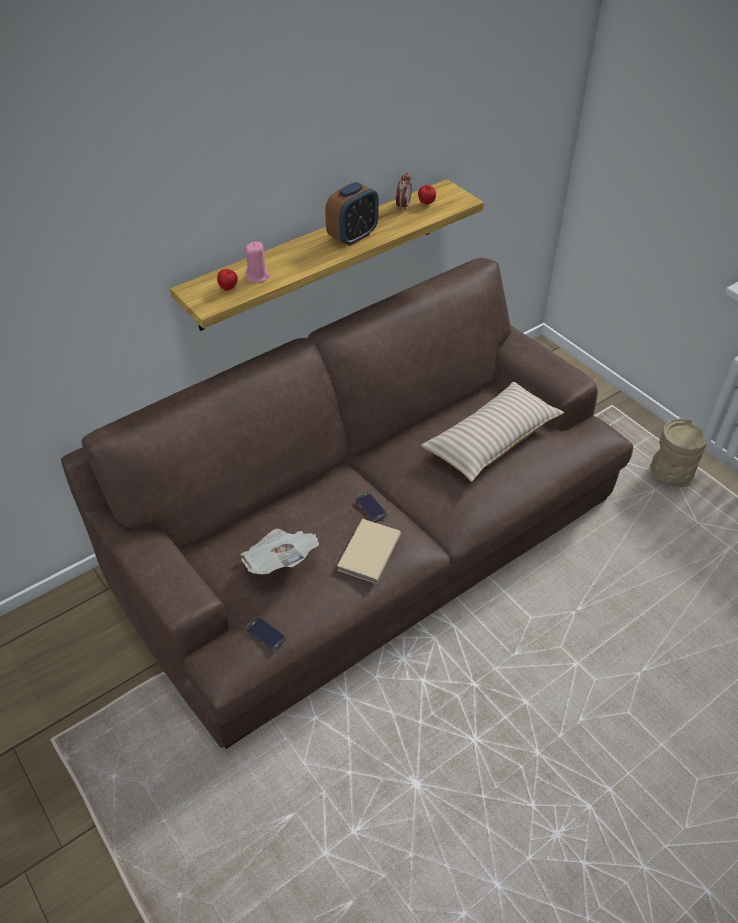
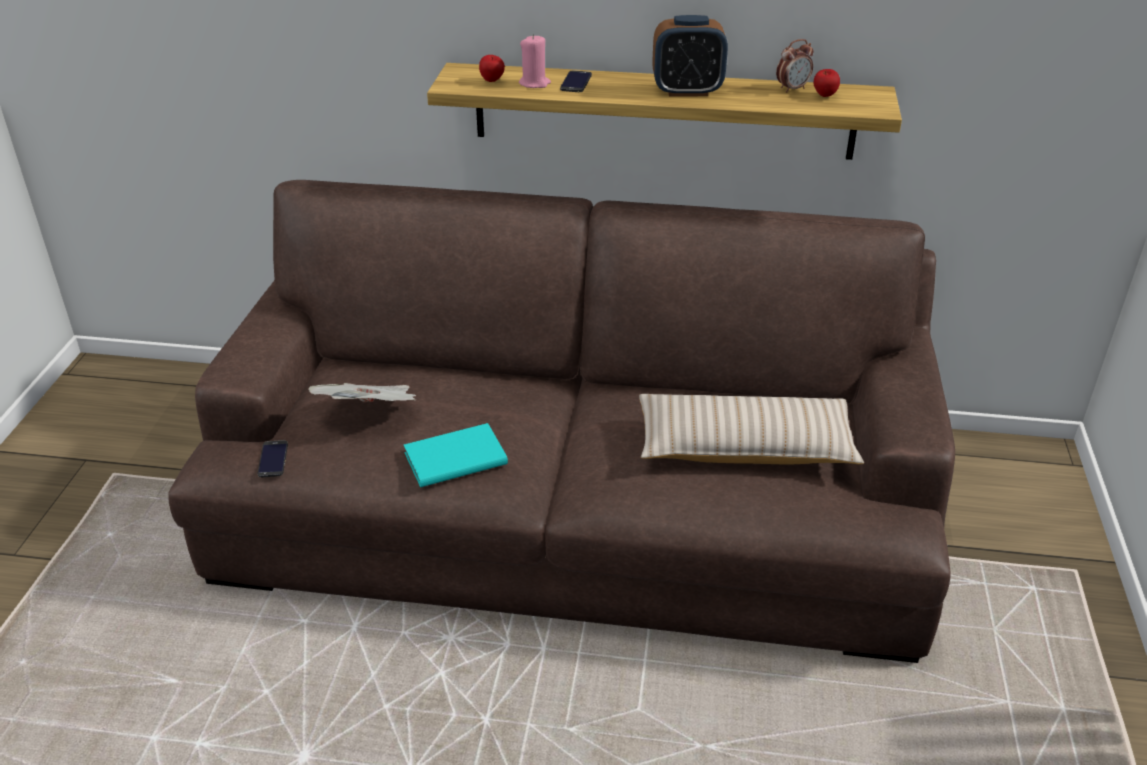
camera: 45 degrees right, 10 degrees down
beige book [337,519,401,583] -> turquoise book [404,423,508,487]
phone [355,492,387,522] -> phone moved to [560,70,592,92]
beige vase [651,418,708,487] -> none

